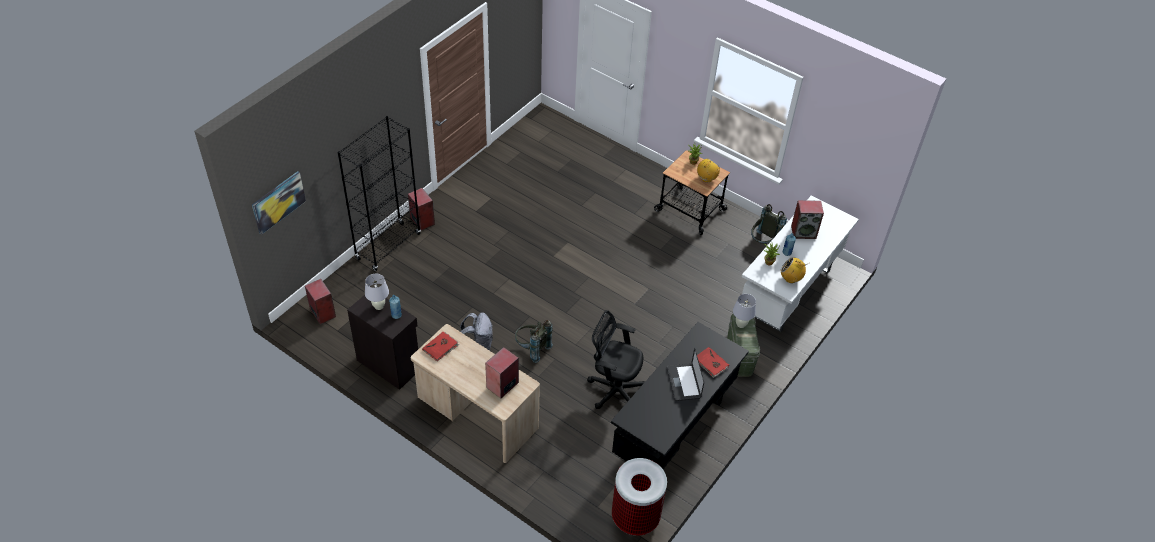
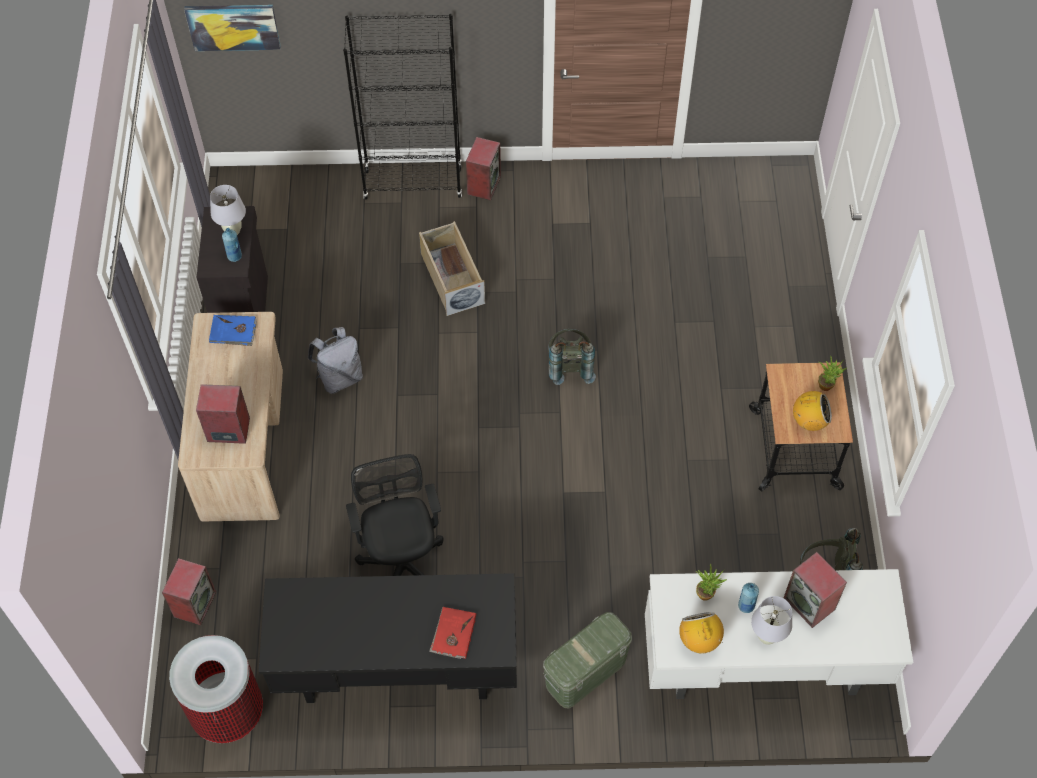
camera: 55 degrees right, 10 degrees up
speaker [305,279,336,324] -> speaker moved to [162,558,216,625]
red book [422,332,459,362] -> blue book [209,315,257,346]
grey backpack [515,320,553,363] -> grey backpack moved to [548,329,596,385]
laptop [667,348,704,401] -> none
white table lamp [733,294,756,328] -> white table lamp moved to [751,596,792,644]
none -> beige storage box [419,221,485,316]

